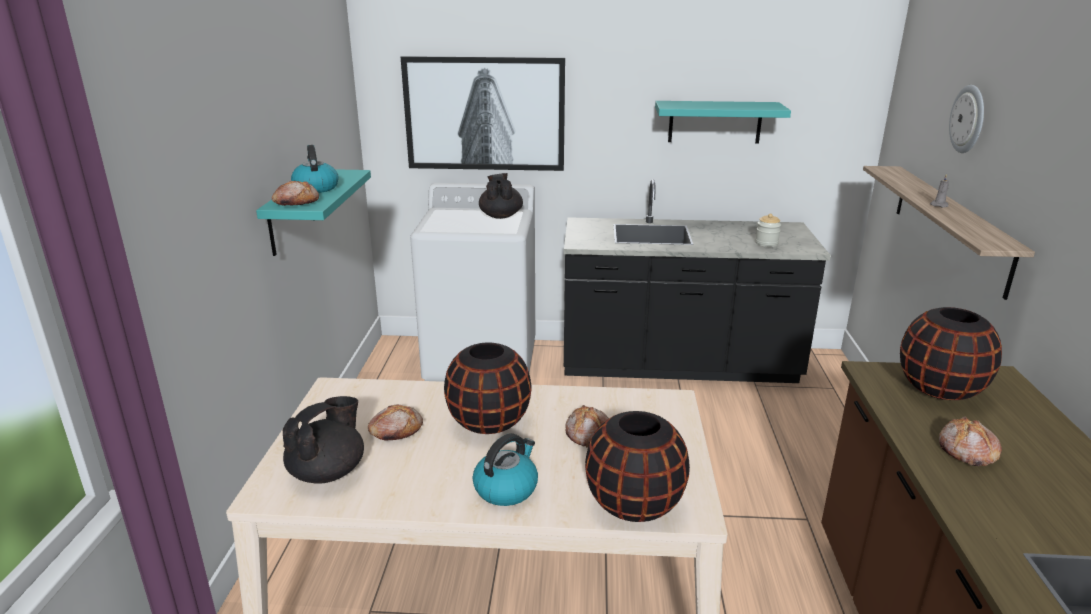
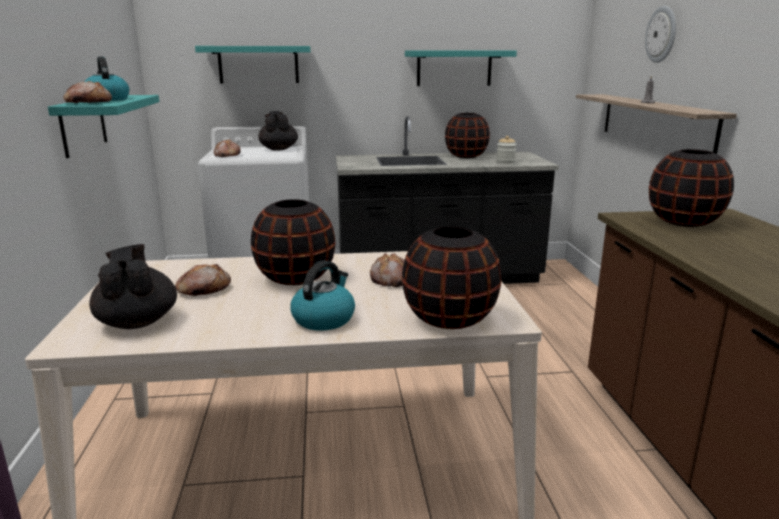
camera: 10 degrees left, 5 degrees down
black teapot [282,396,364,484] -> black teapot turned 45 degrees counterclockwise [89,244,177,329]
picture [401,56,565,171] -> turquoise shelf [195,46,311,83]
bread [939,416,1002,466] -> bread moved to [214,140,241,157]
none -> black vase [445,113,490,158]

